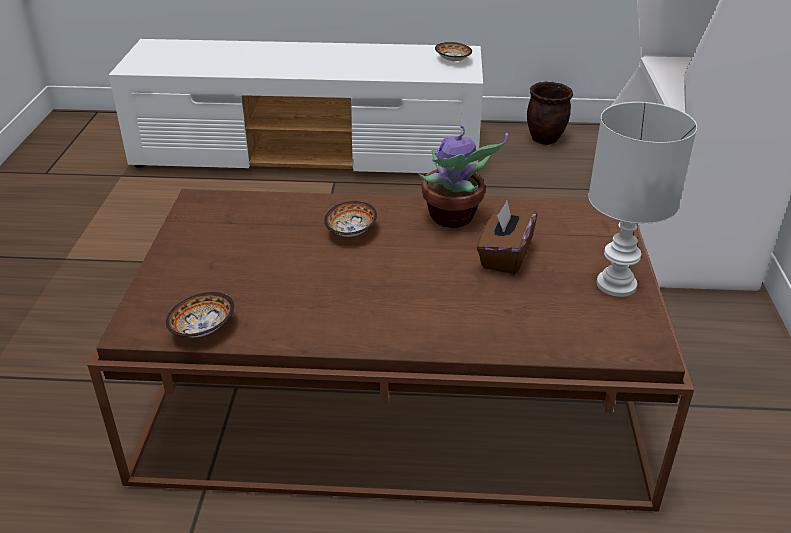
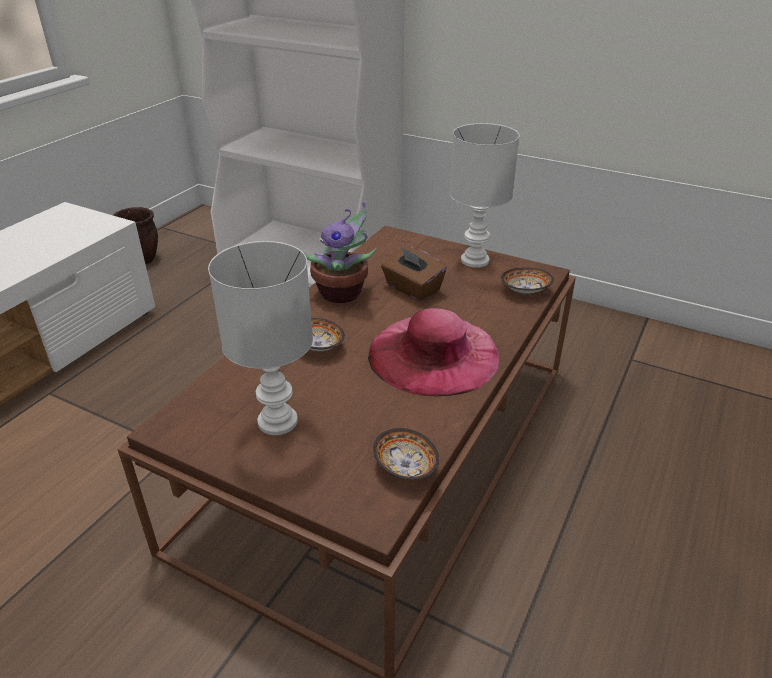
camera: 65 degrees left, 0 degrees up
bowl [435,42,472,61] -> bowl moved to [501,267,554,293]
none -> white table lamp [208,241,313,435]
none -> pink hat [368,308,500,396]

